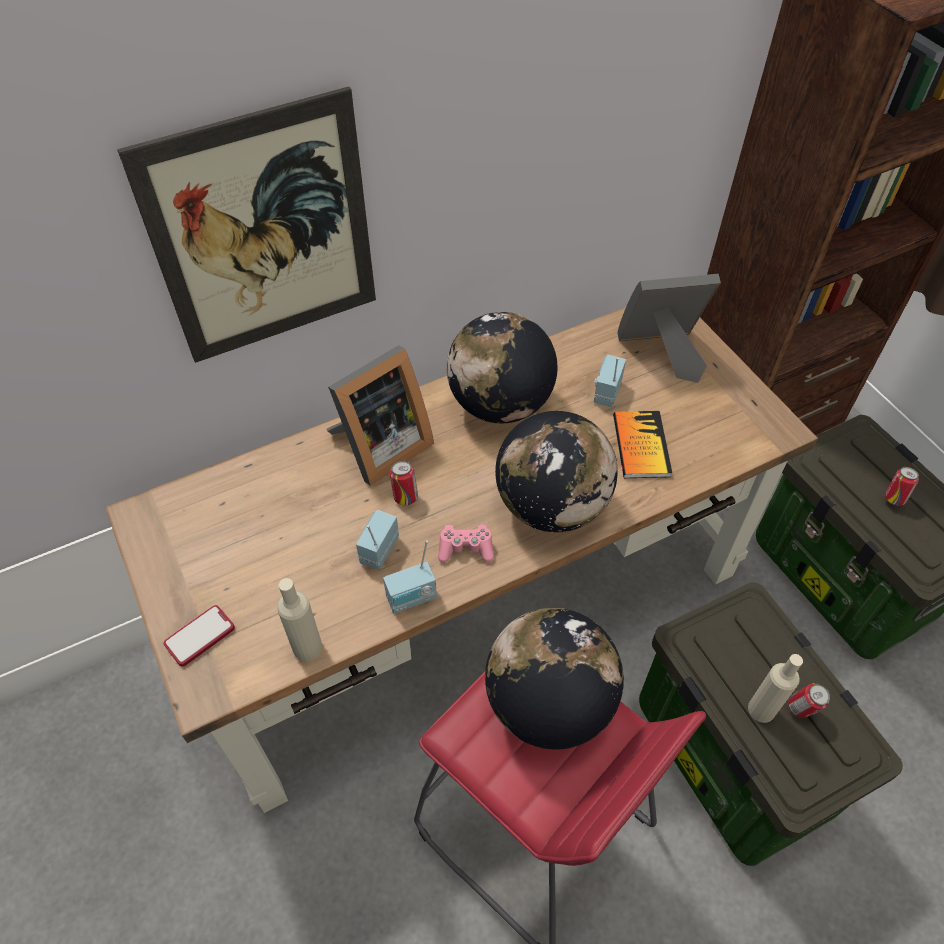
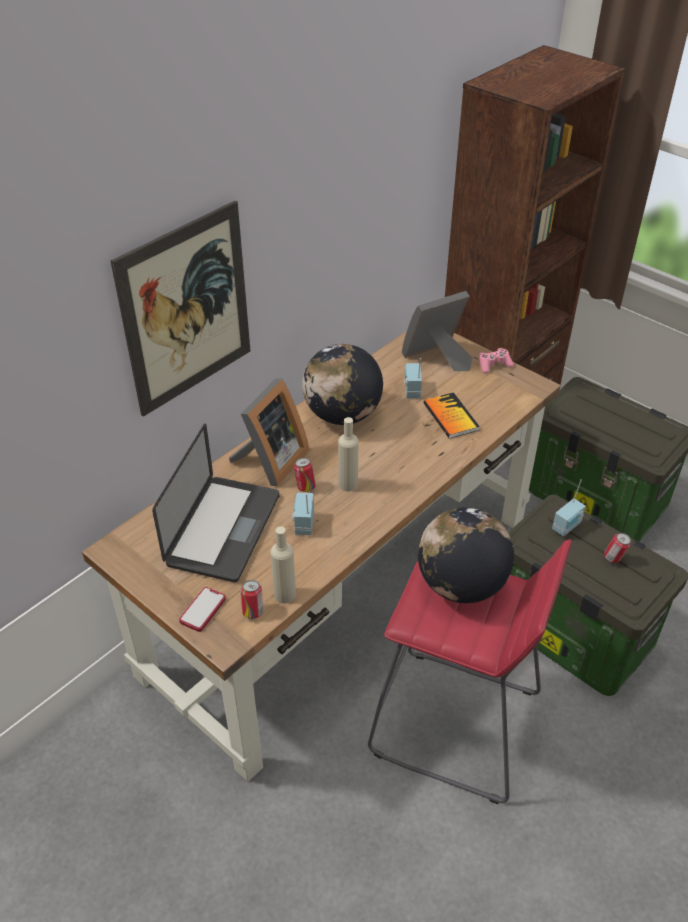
camera: 20 degrees left, 10 degrees down
radio [383,540,437,613] -> radio moved to [552,479,586,536]
pink game controller [438,524,494,563] -> pink game controller moved to [479,348,514,374]
globe [495,411,618,532] -> none
beige bottle [748,654,803,723] -> beige bottle moved to [338,417,358,491]
can [885,467,919,506] -> can moved to [241,580,263,619]
none -> laptop [152,423,279,582]

